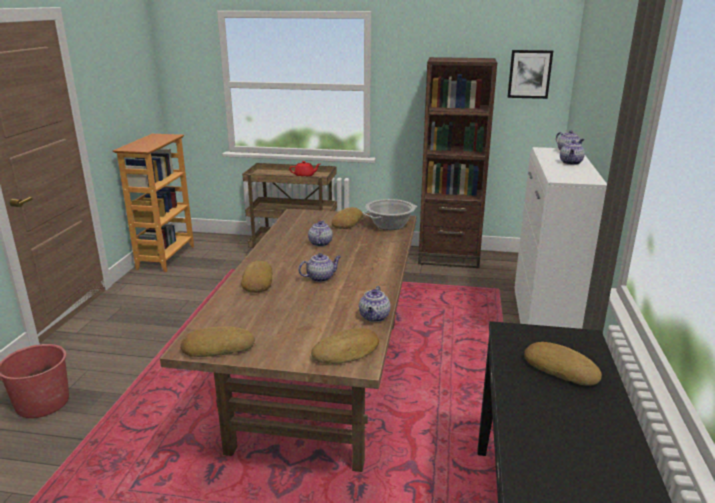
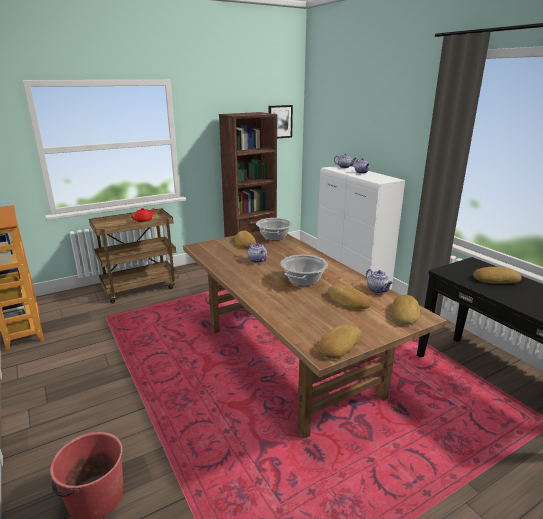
camera: 40 degrees left, 0 degrees up
bread [241,261,273,293] -> bread moved to [328,284,372,310]
teapot [299,253,341,282] -> cooking pot [281,255,328,286]

